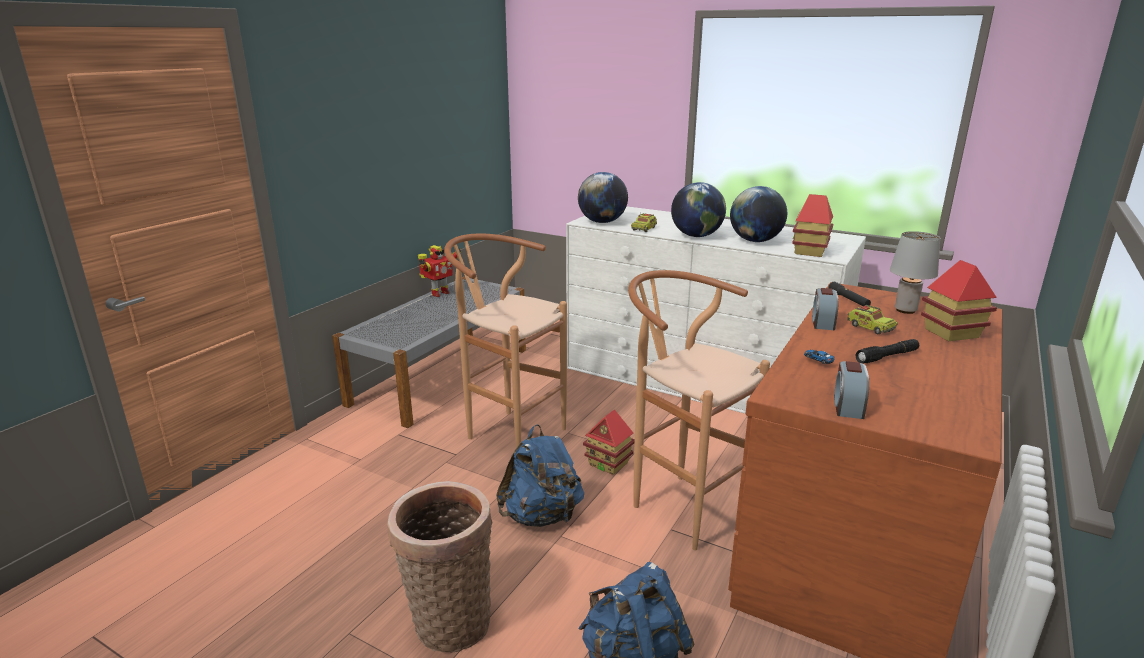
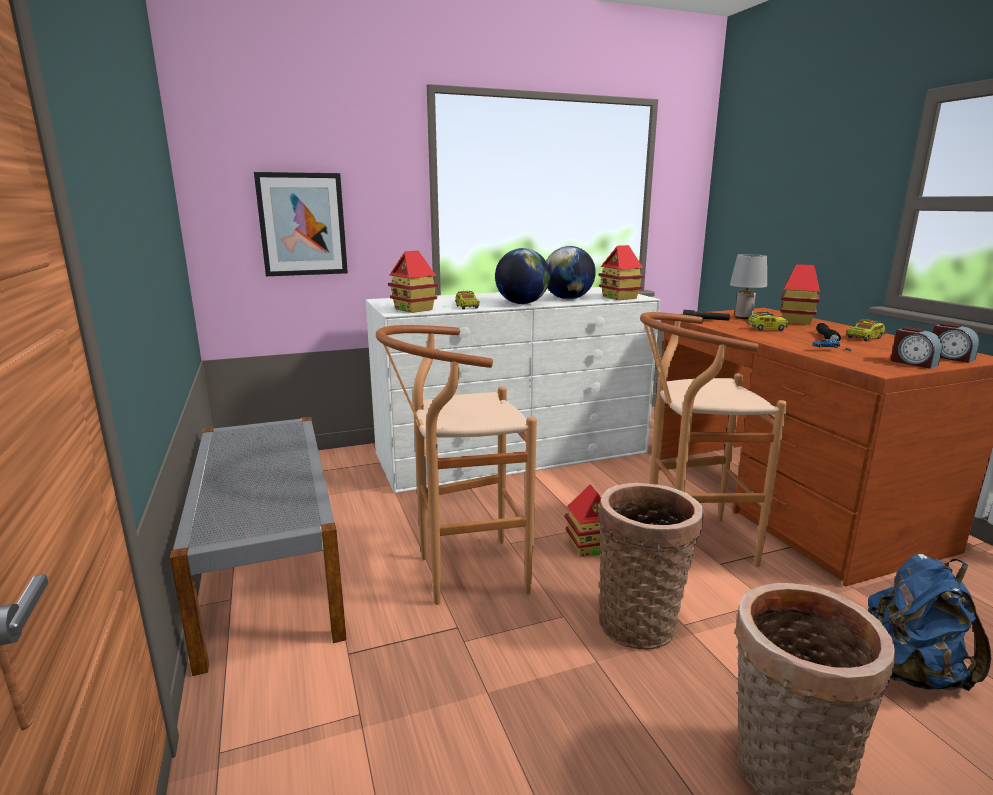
camera: 50 degrees left, 5 degrees down
toy robot [418,245,462,297] -> none
blue backpack [496,424,584,527] -> basket [598,483,704,650]
globe [578,172,628,223] -> toy house [388,251,438,313]
alarm clock [812,288,839,330] -> alarm clock moved to [933,323,980,363]
none -> picture [254,172,348,276]
none -> toy truck [846,317,886,341]

